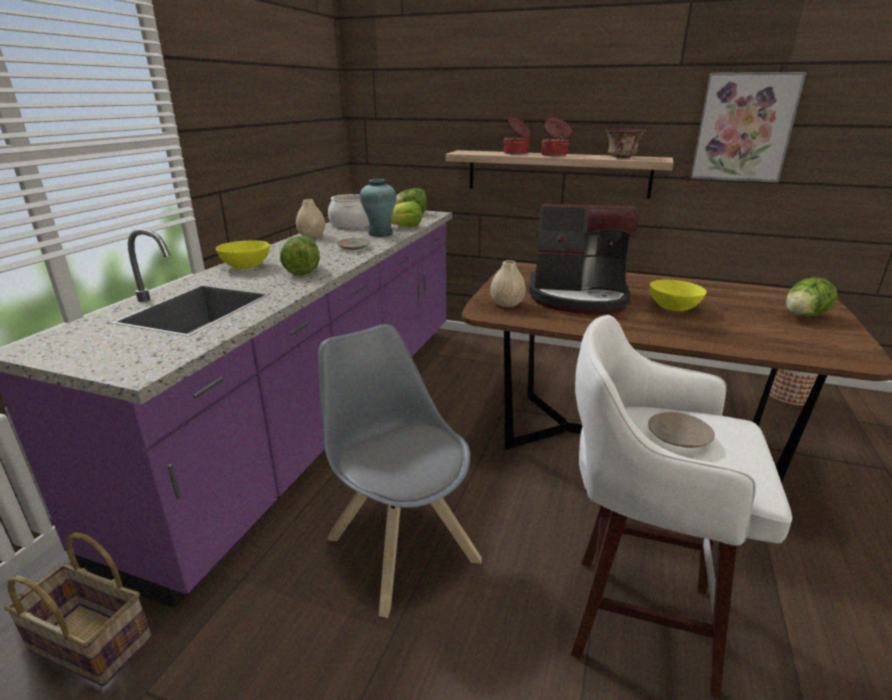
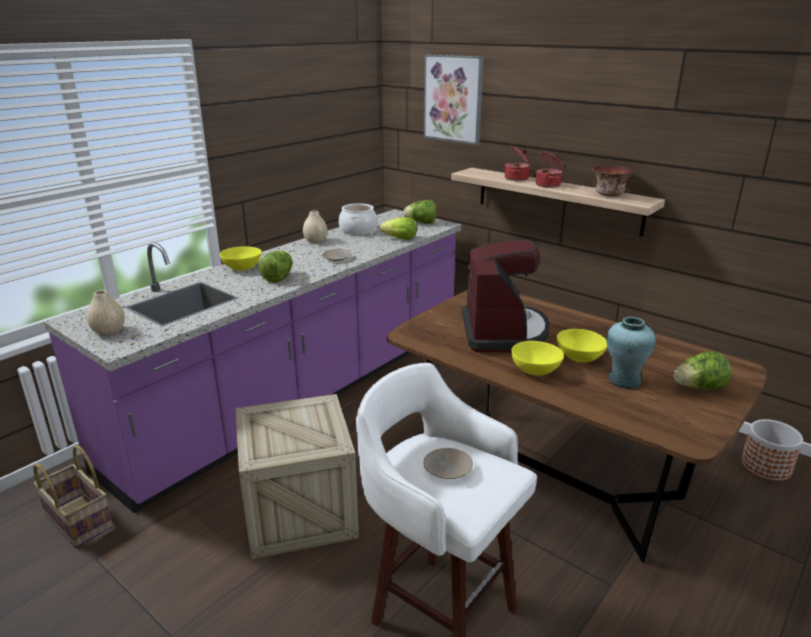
camera: 20 degrees right, 0 degrees up
grey chair [318,324,482,618] -> crate [236,394,359,559]
turquoise vase [360,179,396,237] -> turquoise vase moved to [606,317,656,389]
beige vase [490,260,526,307] -> beige vase moved to [87,290,125,336]
coffee machine [529,204,639,314] -> coffee machine turned 120 degrees counterclockwise [462,239,550,353]
picture [690,72,806,183] -> picture moved to [424,54,484,145]
none -> yellow bowl [511,341,564,376]

